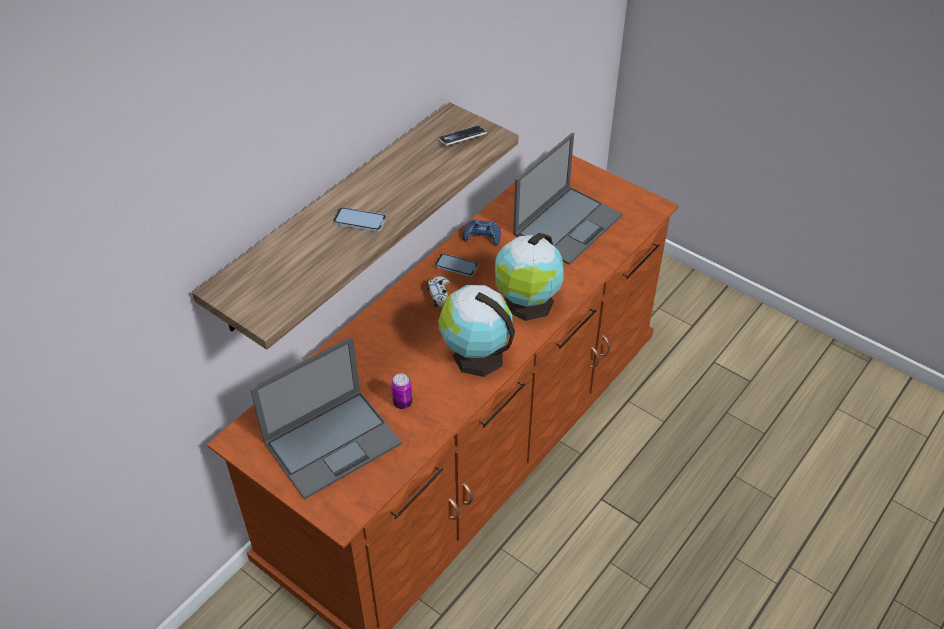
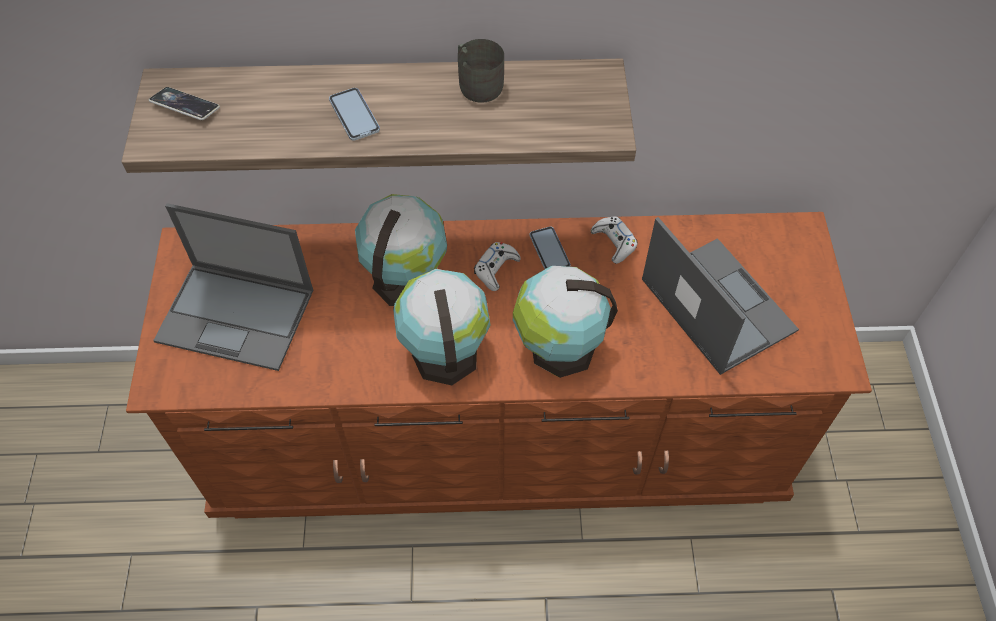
camera: 50 degrees right, 10 degrees up
can [391,374,412,409] -> none
phone [438,126,487,145] -> phone moved to [149,87,220,120]
blue game controller [463,220,501,245] -> white game controller [591,216,638,264]
laptop [513,133,623,265] -> laptop turned 120 degrees counterclockwise [642,217,799,375]
none -> globe [355,194,447,306]
none -> grey mug [458,39,504,103]

